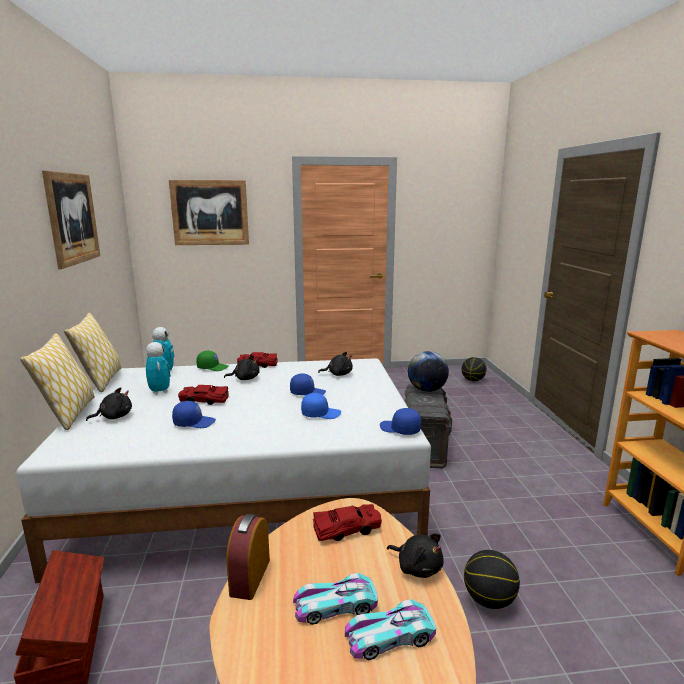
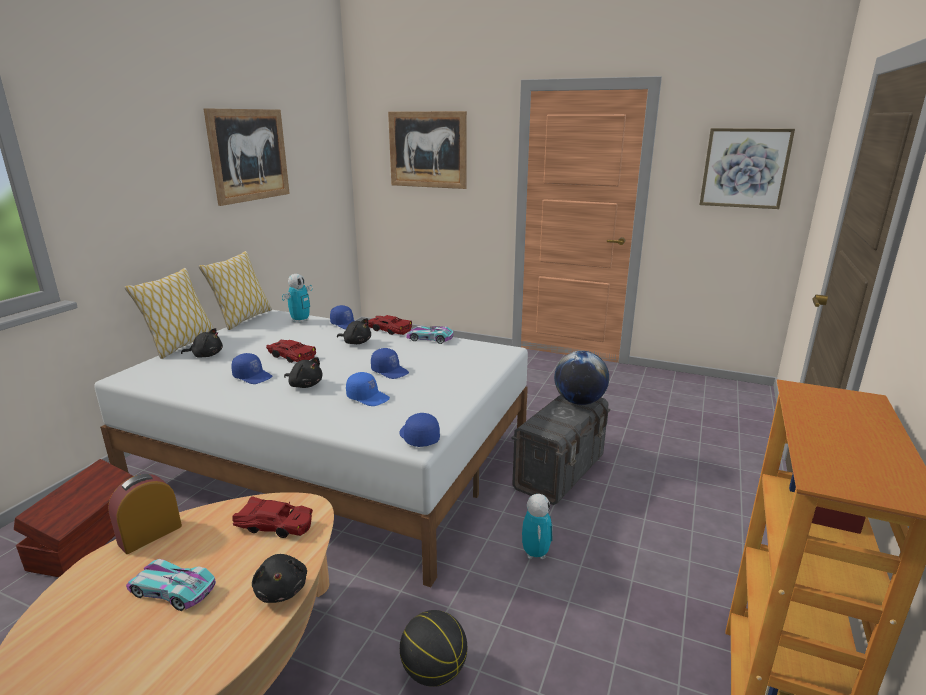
camera: 30 degrees right, 5 degrees up
toy robot [146,342,171,395] -> toy robot moved to [522,494,553,559]
green cap [197,351,228,371] -> blue cap [330,305,355,329]
black plush toy [318,352,353,376] -> black plush toy moved to [284,357,322,388]
toy car [345,599,436,660] -> toy car moved to [406,326,454,344]
basketball [461,357,486,381] -> none
none -> picture [699,128,795,209]

